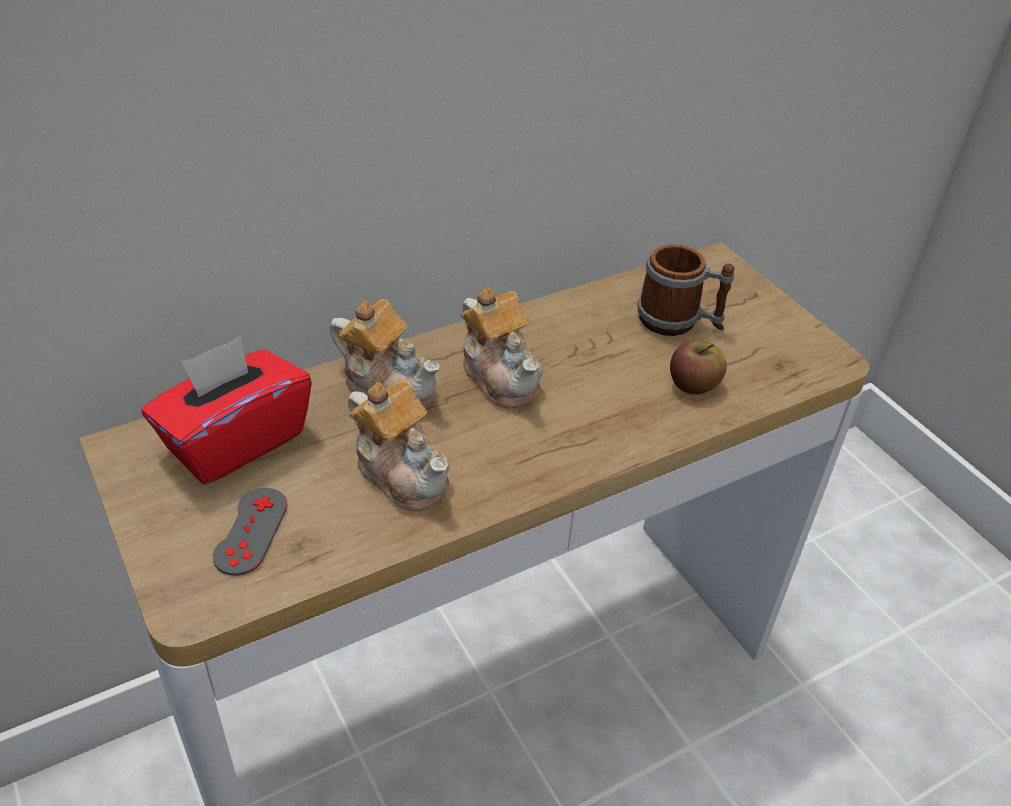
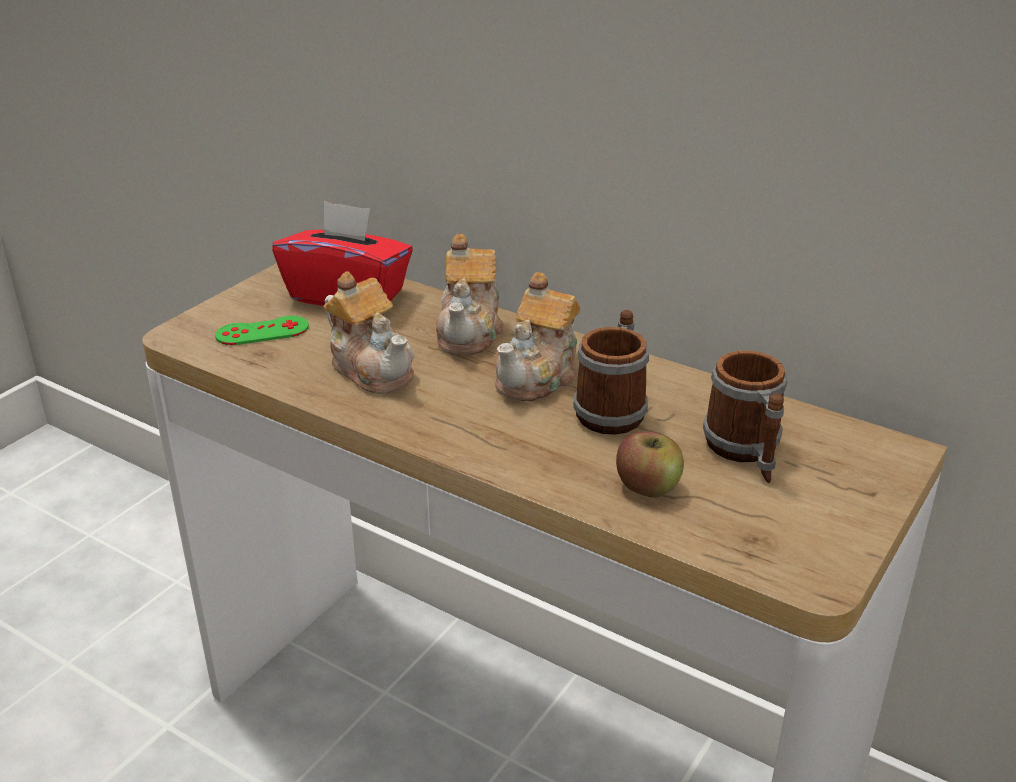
camera: 65 degrees right, 10 degrees down
grey game controller [213,488,288,576] -> green game controller [215,316,309,345]
teapot [348,380,450,511] -> teapot turned 60 degrees counterclockwise [323,271,414,394]
none -> mug [573,310,649,435]

